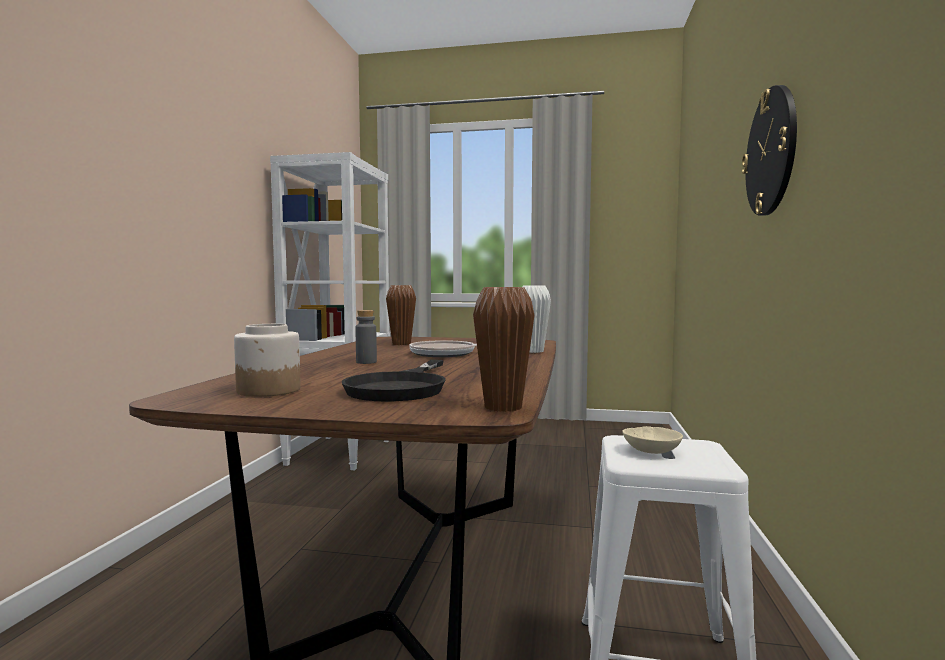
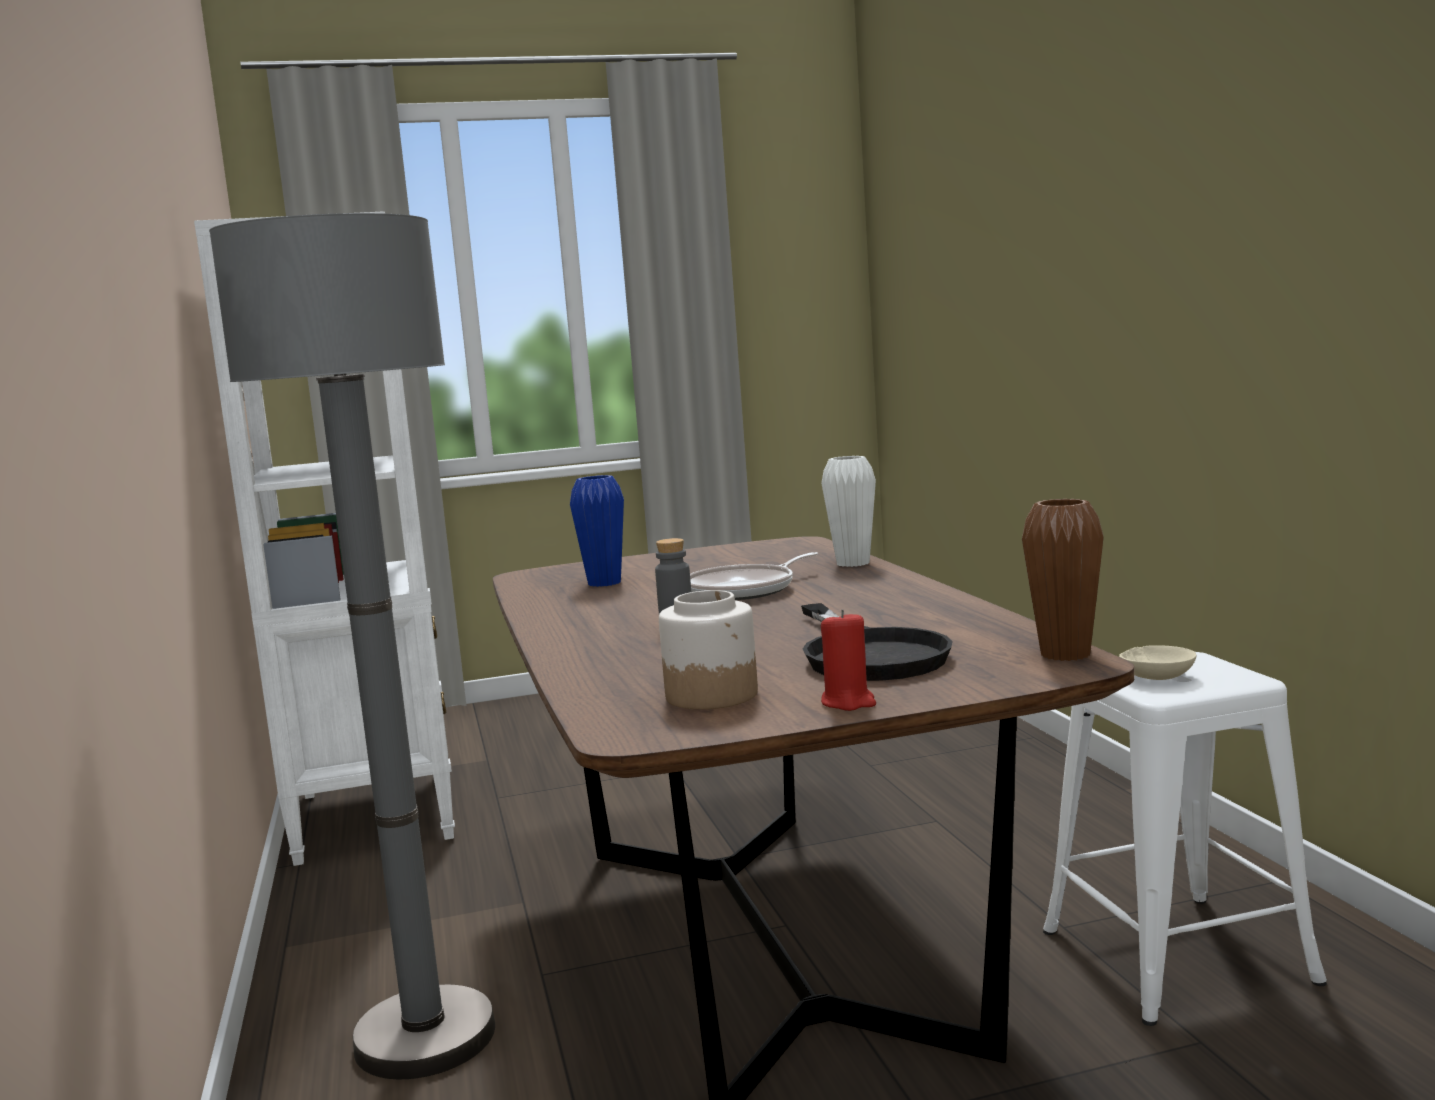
camera: 25 degrees left, 5 degrees up
brown vase [386,285,416,345] -> blue vase [570,475,624,587]
wall clock [742,85,797,216] -> none
none -> grey floor lamp [209,213,495,1079]
none -> red candle [821,609,876,711]

